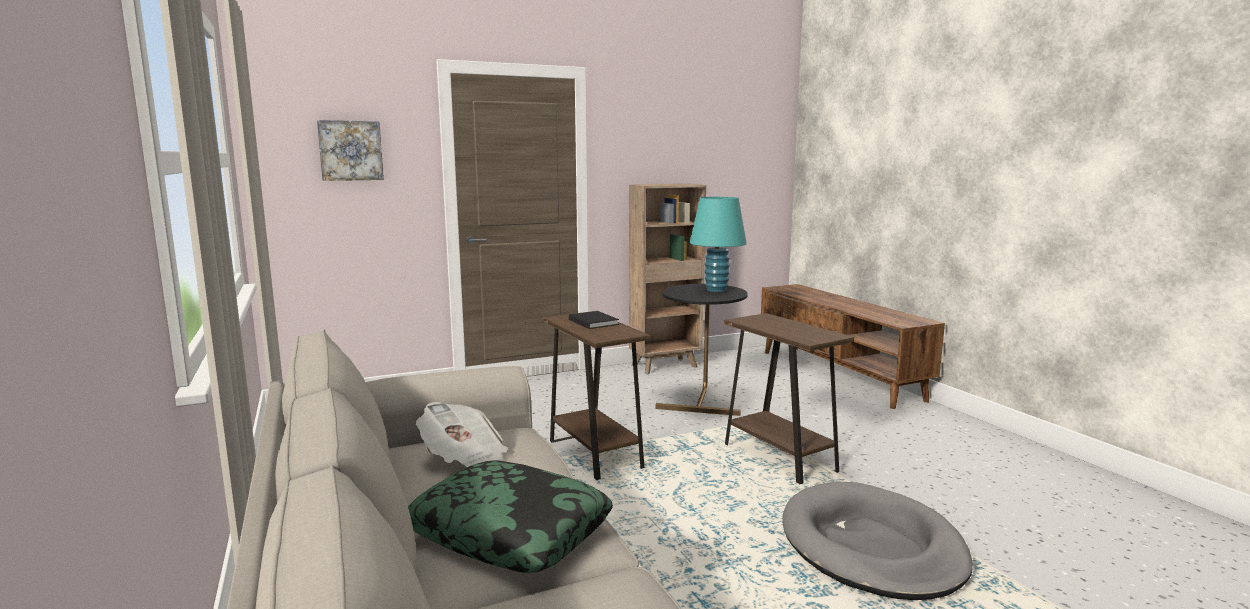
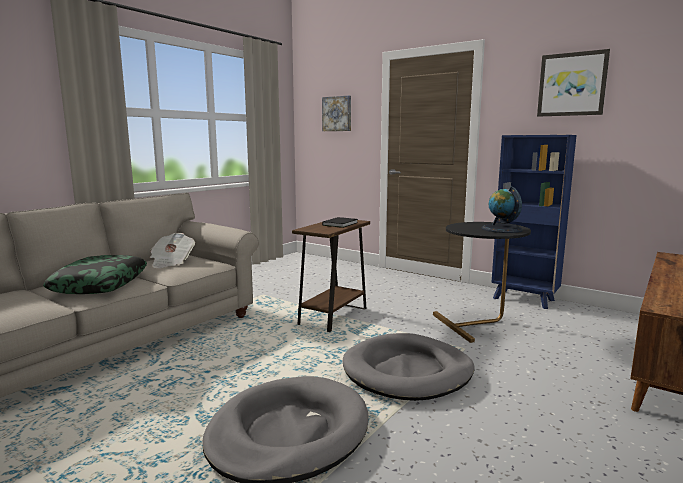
camera: 60 degrees right, 0 degrees up
brown bookcase [629,184,706,374] -> blue bookcase [491,135,577,309]
turquoise table lamp [690,197,747,292] -> globe [481,186,523,233]
brown side table [724,313,854,484] -> grey dog bed [343,333,475,401]
none -> picture [537,49,610,116]

